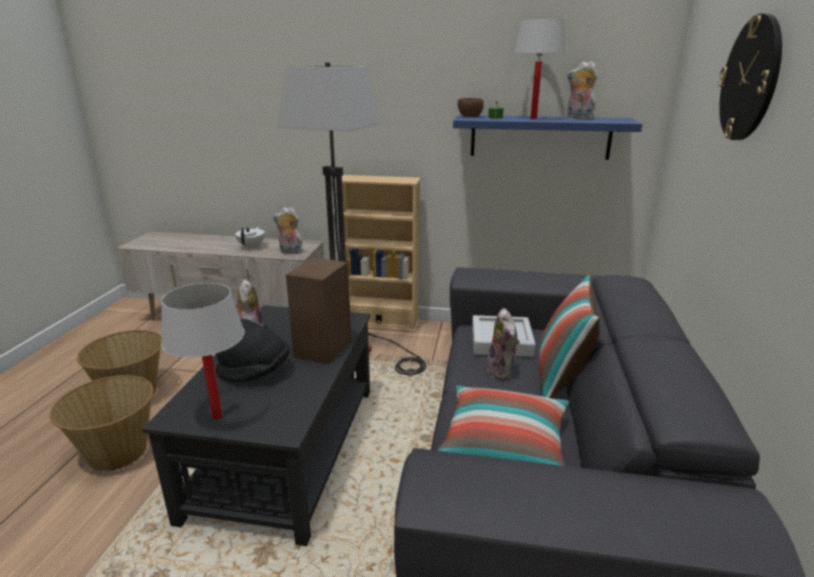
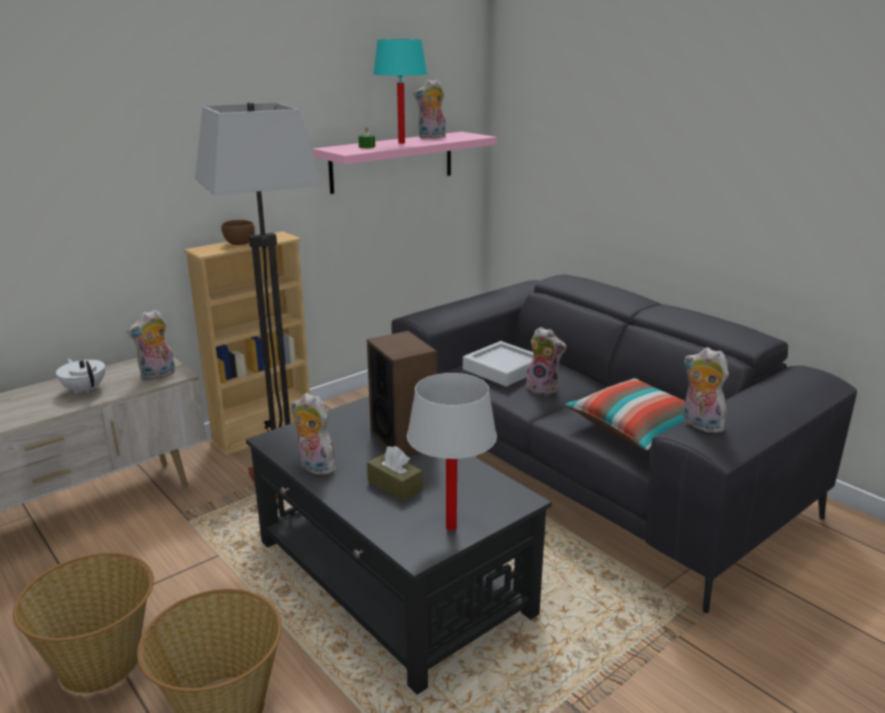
camera: 50 degrees left, 0 degrees up
black hat [216,319,290,382] -> brown tissue box [367,446,423,501]
blue shelf [453,115,642,160] -> pink shelf [312,132,497,194]
brown bowl [458,98,484,117] -> brown bowl moved to [221,220,255,245]
white table lamp [514,19,566,119] -> turquoise table lamp [373,39,428,144]
pillow [539,274,600,399] -> none
wall clock [718,13,782,140] -> none
none -> plush toy [683,347,729,434]

